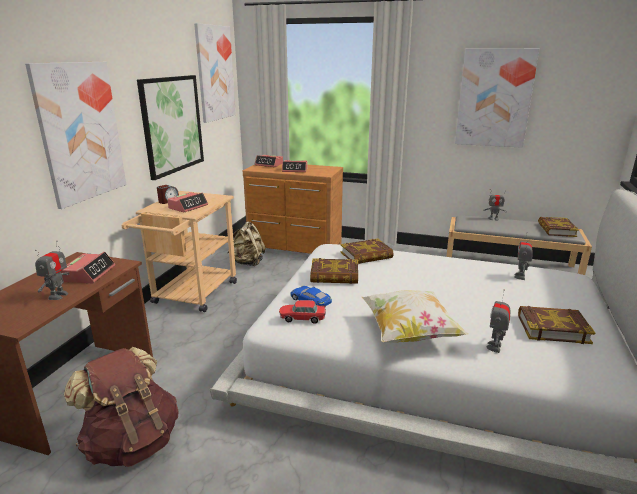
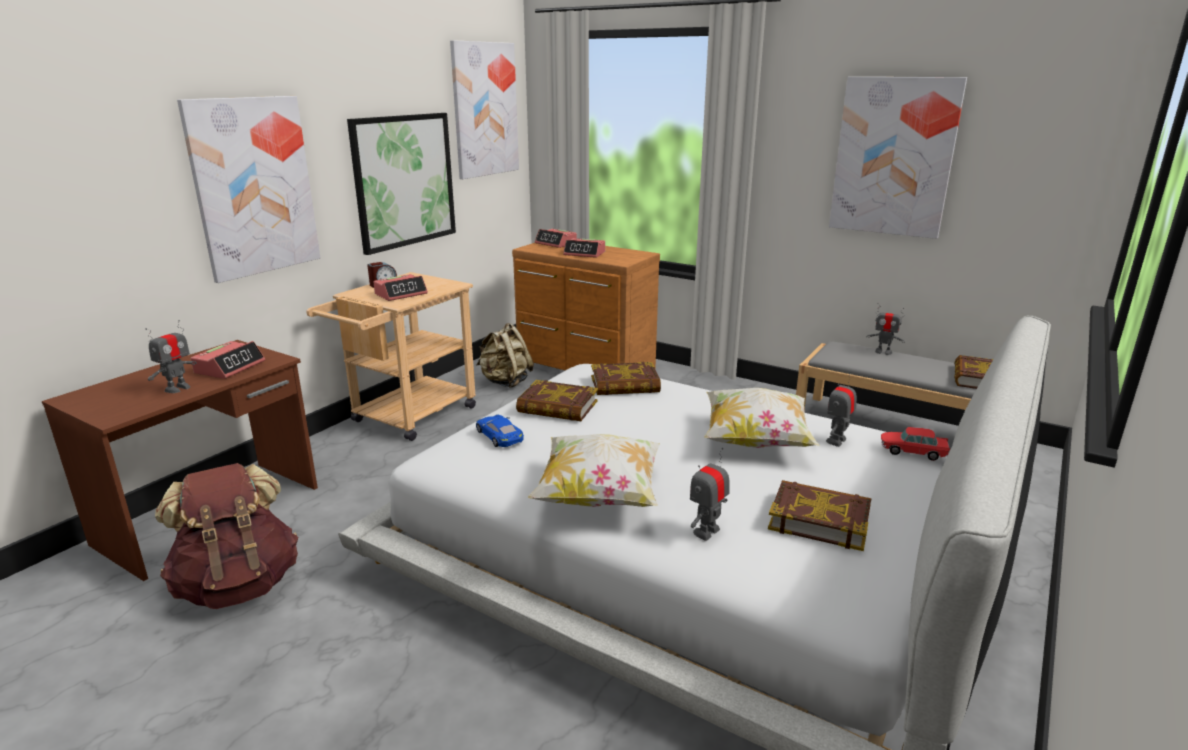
camera: 15 degrees right, 0 degrees up
toy car [279,300,326,324] -> toy car moved to [881,427,950,461]
none -> pillow [704,388,819,448]

